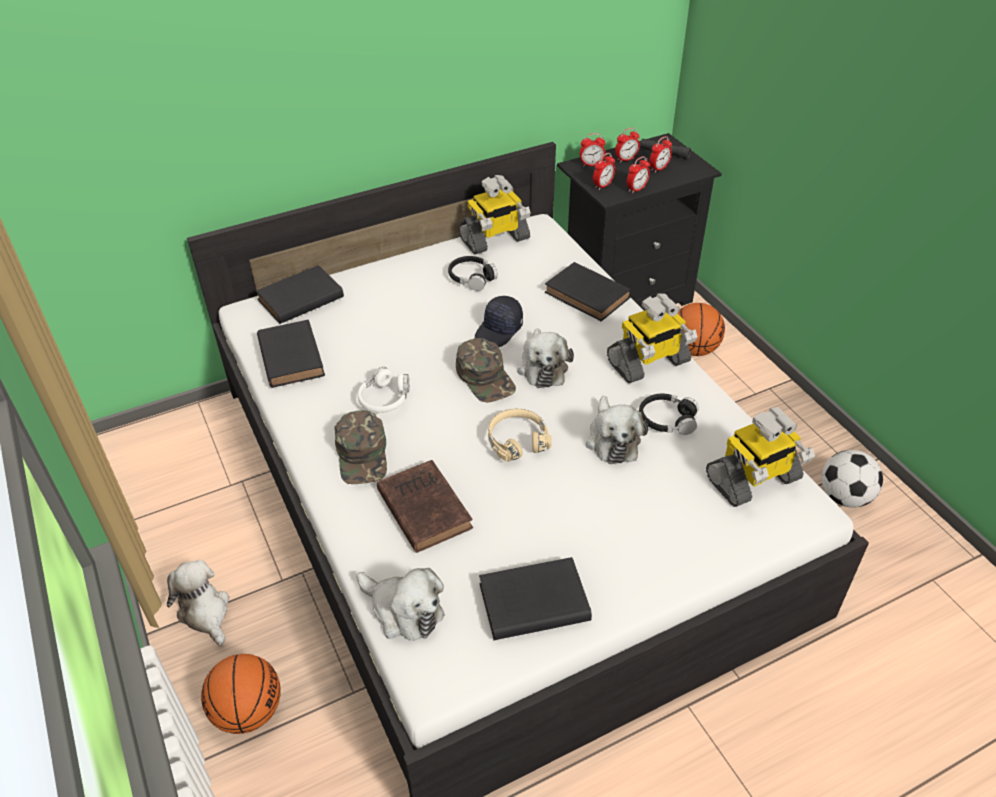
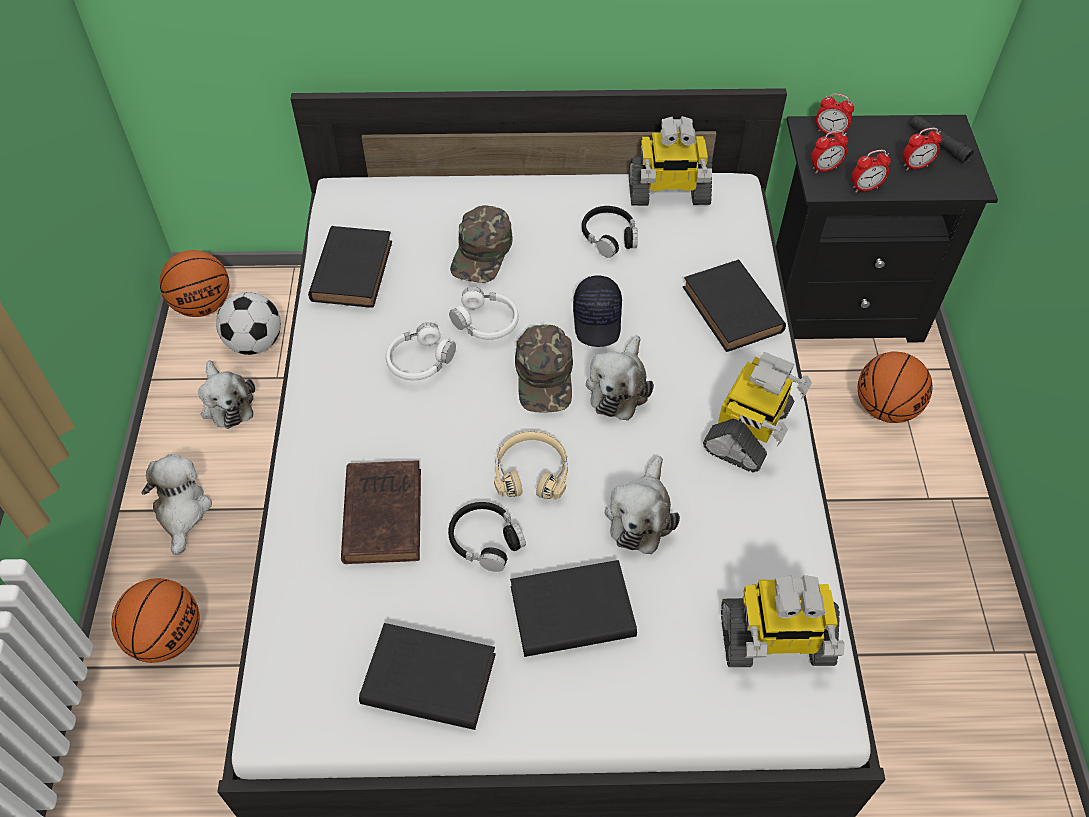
camera: 25 degrees right, 10 degrees up
black book [256,265,344,324] -> black book moved to [510,560,637,657]
green cap [335,410,387,484] -> green cap moved to [450,205,513,283]
plush toy [356,568,445,641] -> plush toy moved to [198,361,255,429]
black cap [475,296,523,347] -> black cap turned 60 degrees counterclockwise [573,275,622,347]
toy robot [607,293,698,383] -> toy robot turned 60 degrees counterclockwise [703,351,812,472]
alarm clock [615,128,640,163] -> none
black headphones [639,394,699,435] -> black headphones moved to [448,502,526,572]
football [822,450,883,508] -> football moved to [216,292,281,355]
none -> basketball [160,250,229,317]
none -> white headphones [449,287,519,340]

